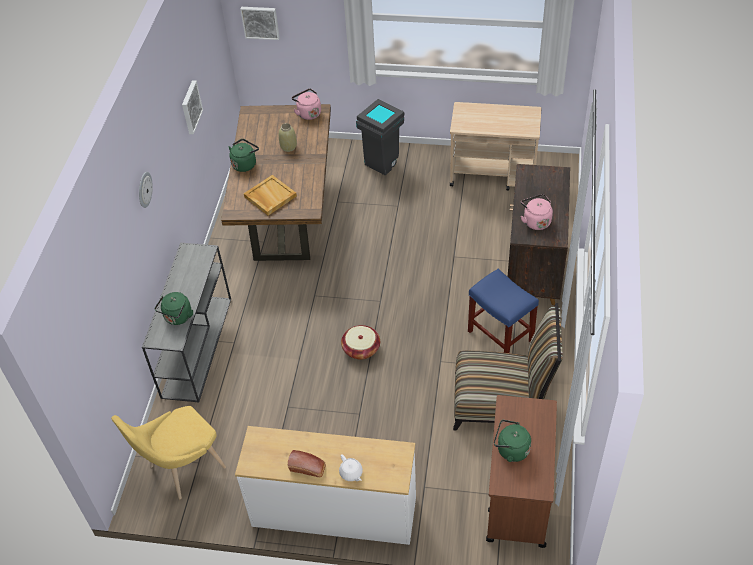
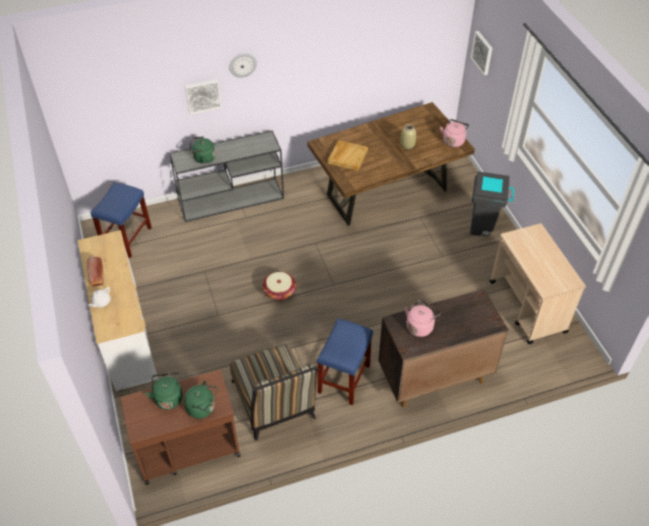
camera: 60 degrees right, 0 degrees up
yellow chair [111,406,226,499] -> blue stool [91,182,152,258]
picture [182,80,203,134] -> picture moved to [185,79,221,114]
green kettle [229,139,259,172] -> green kettle moved to [184,381,217,419]

